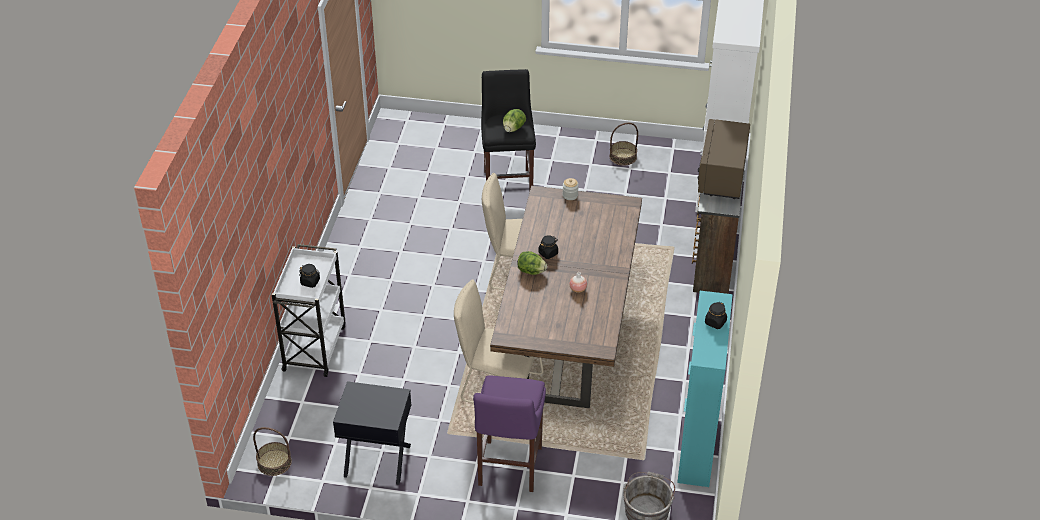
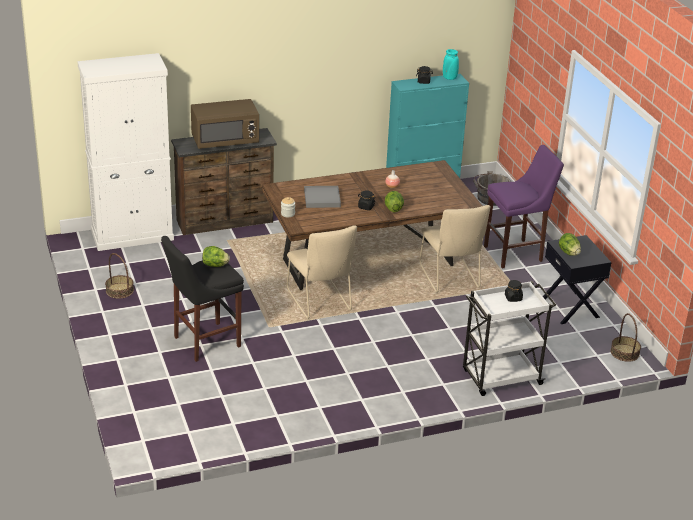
camera: 120 degrees left, 10 degrees down
none -> grey tray [304,186,341,208]
none -> turquoise vase [443,49,459,80]
none -> lettuce [559,233,581,256]

